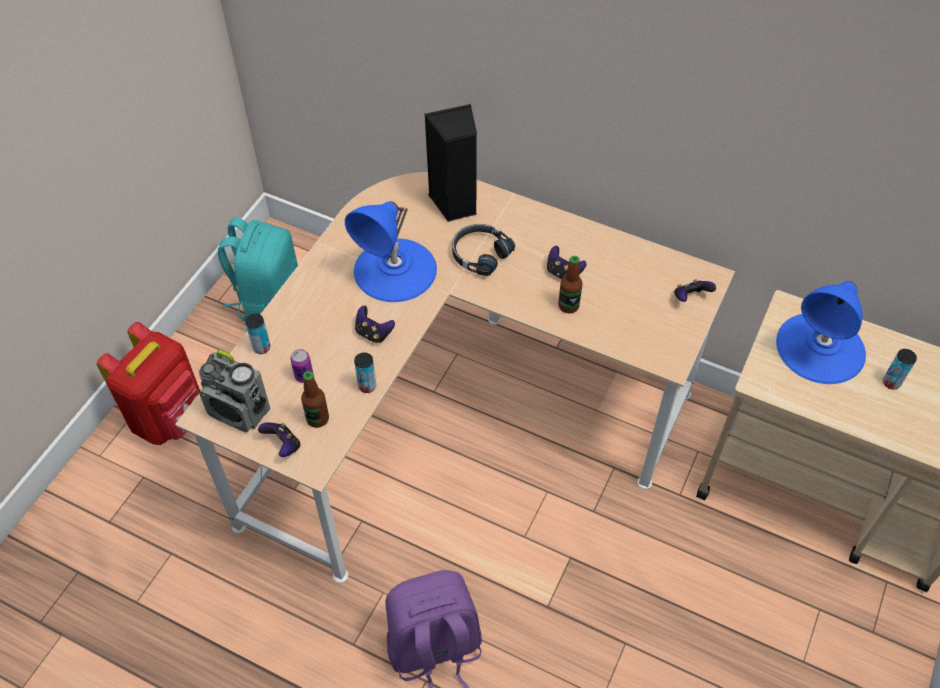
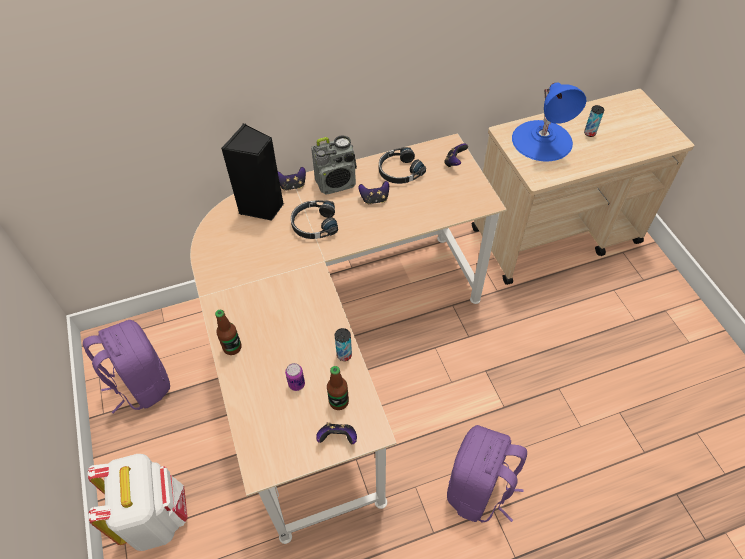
camera: 45 degrees left, 0 degrees up
red backpack [97,322,200,445] -> white backpack [88,454,188,551]
radio [199,350,270,432] -> radio moved to [311,135,357,194]
turquoise backpack [218,217,298,321] -> purple backpack [83,320,170,413]
can [245,314,270,354] -> none
blue table lamp [345,201,437,302] -> none
game controller [355,306,395,343] -> game controller moved to [278,167,306,191]
bottle [558,256,582,313] -> bottle moved to [215,310,242,355]
none -> black headphones [379,147,426,184]

